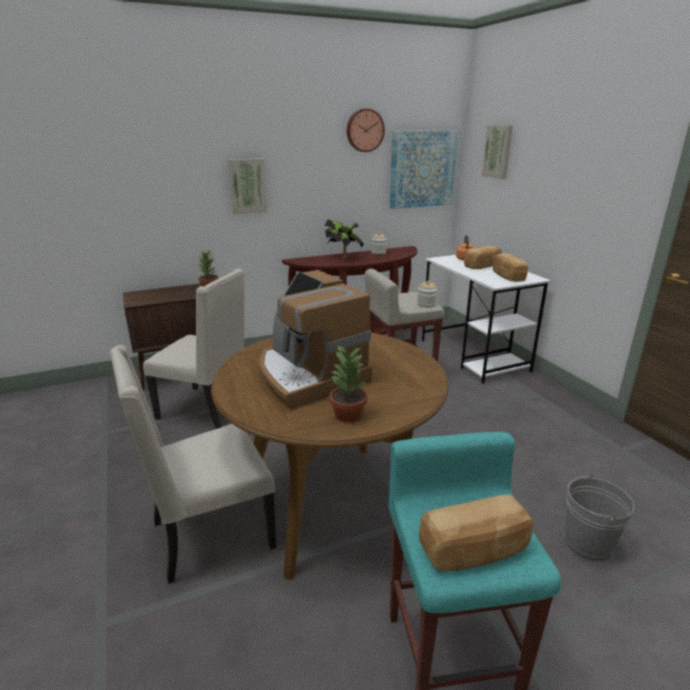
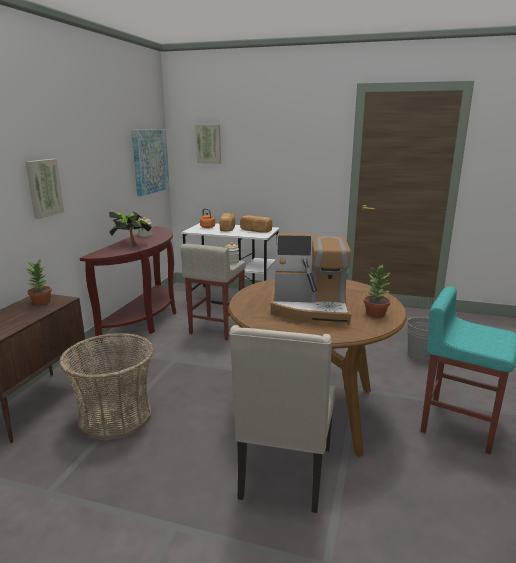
camera: 50 degrees left, 5 degrees down
beige chair [143,268,244,429] -> basket [59,333,154,441]
wall clock [347,109,385,152] -> none
bread [419,495,534,572] -> none

